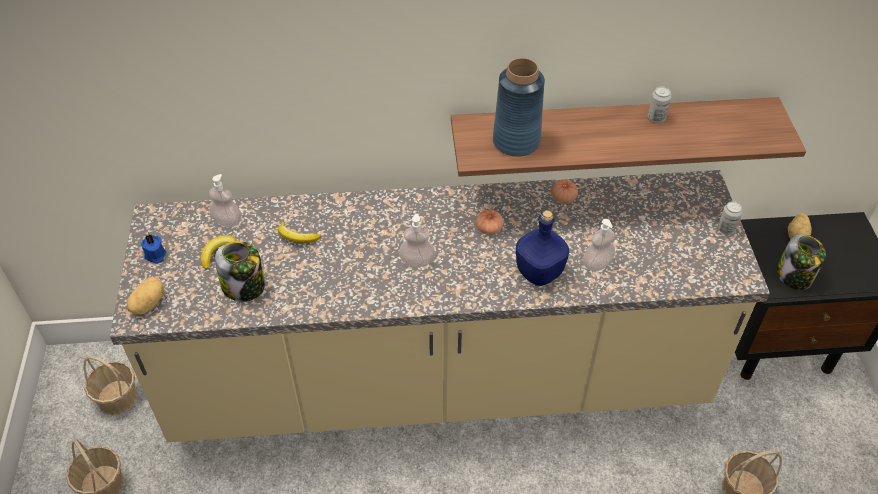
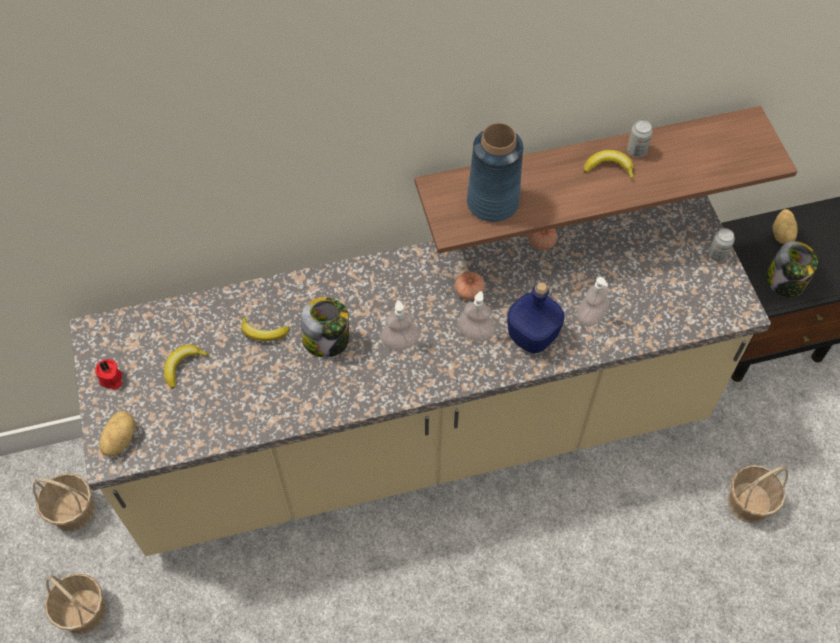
camera: 10 degrees left, 10 degrees up
blue candle [141,234,166,264] -> red candle [95,359,122,390]
soap dispenser [209,174,241,227] -> soap dispenser moved to [457,291,496,341]
jar [215,241,265,301] -> jar moved to [301,297,349,357]
none -> banana [584,150,634,180]

